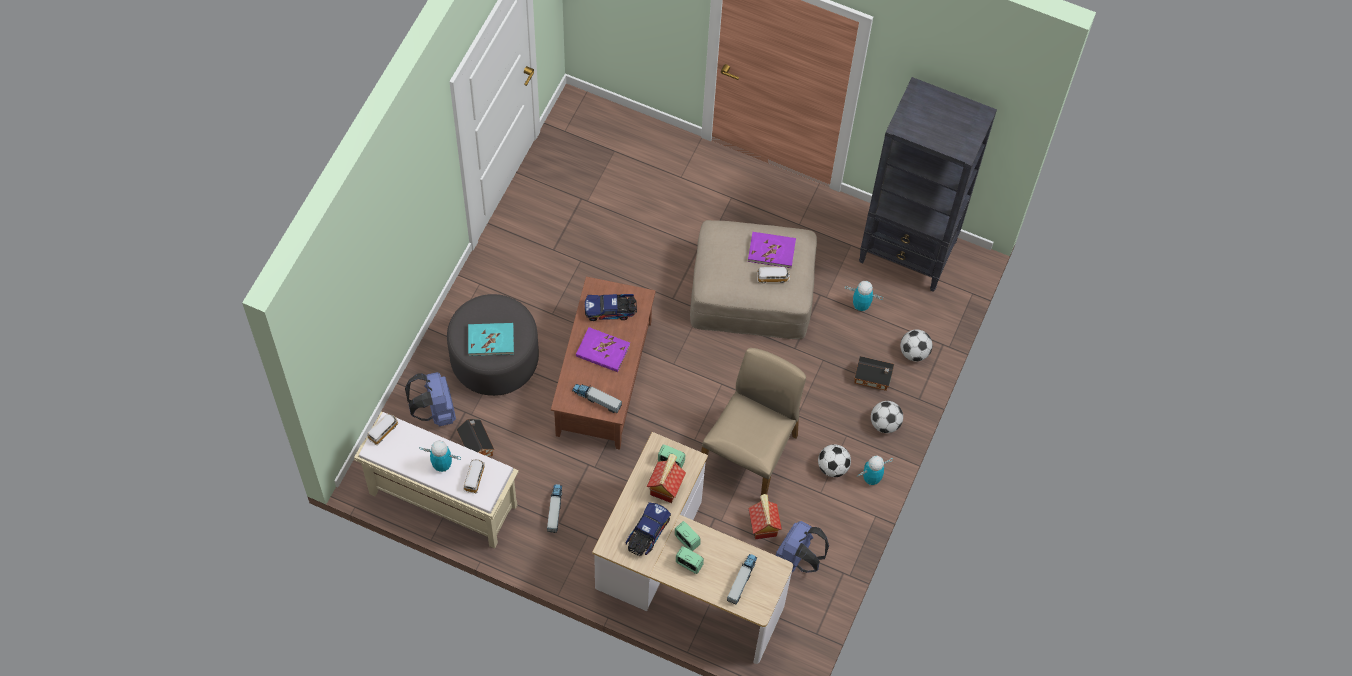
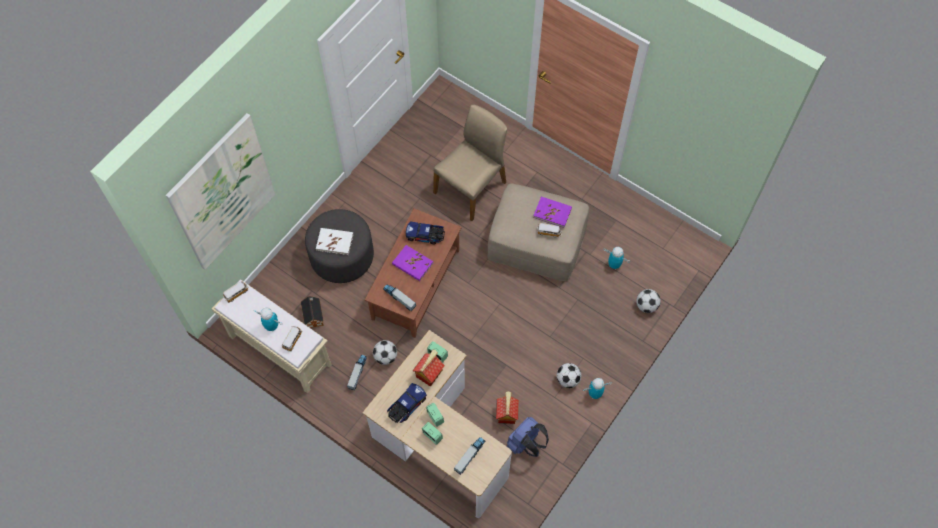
camera: 15 degrees right, 0 degrees up
blue backpack [405,372,456,426] -> none
turquoise book [468,323,514,356] -> white book [316,228,353,255]
beige chair [701,348,806,501] -> beige chair moved to [433,105,507,221]
toy house [854,356,894,391] -> none
black bookcase [859,77,997,292] -> none
football [871,401,903,433] -> football moved to [373,340,397,365]
none -> picture [166,113,276,270]

